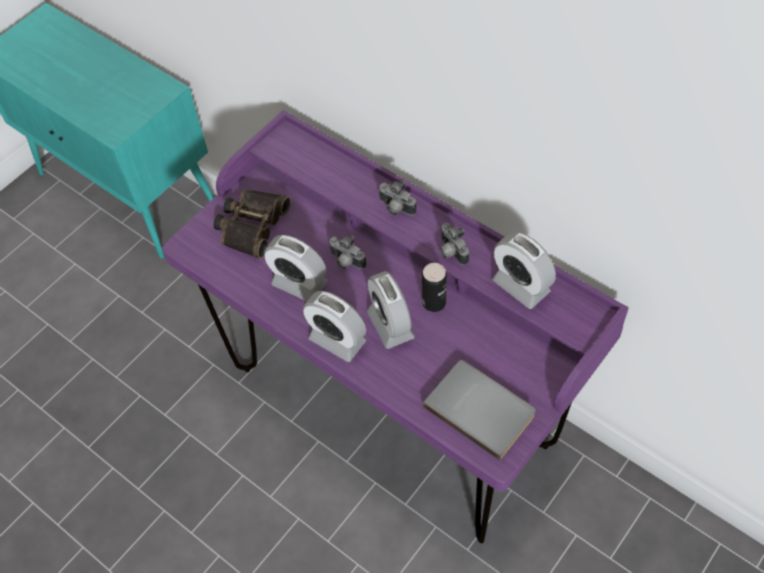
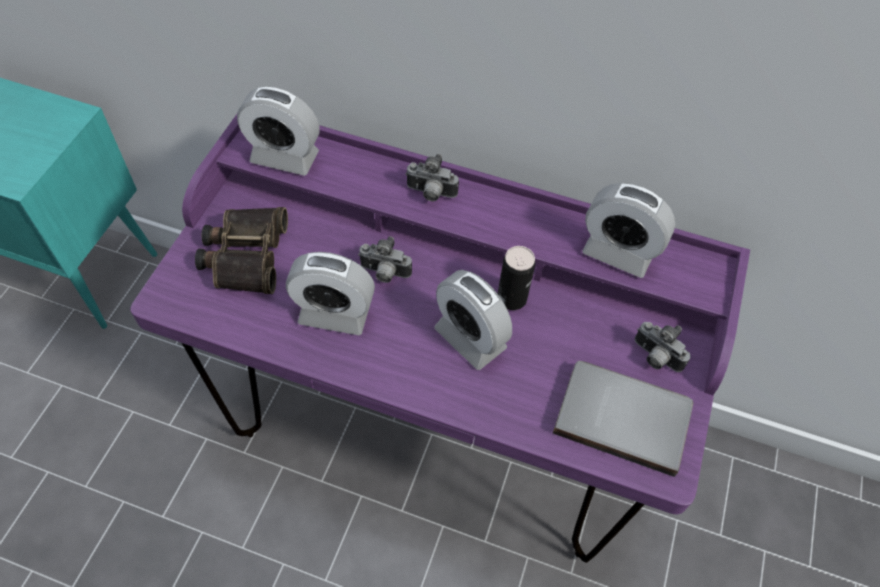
camera: 25 degrees left, 0 degrees up
alarm clock [303,291,367,362] -> alarm clock moved to [237,86,320,176]
camera [440,223,469,265] -> camera moved to [635,322,691,372]

